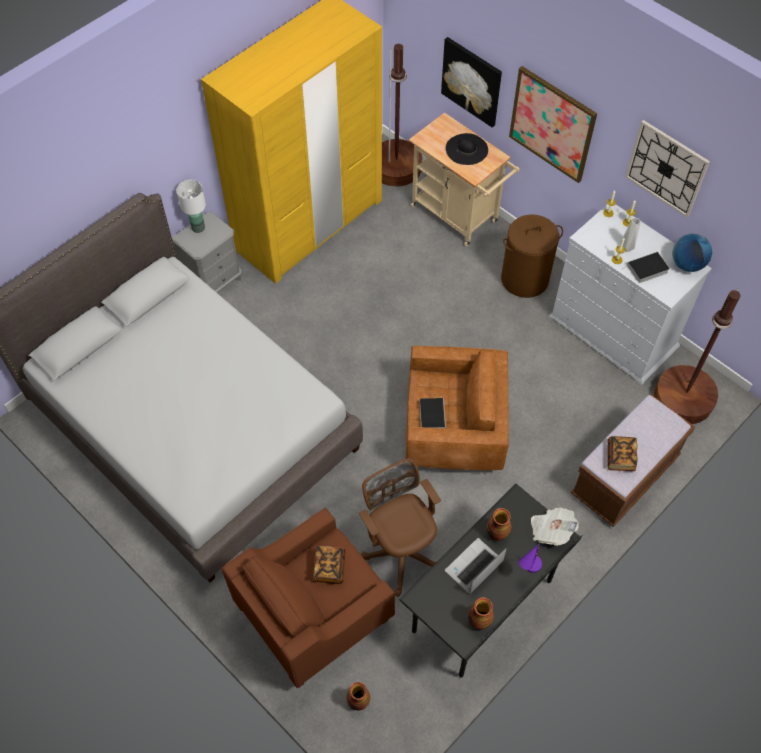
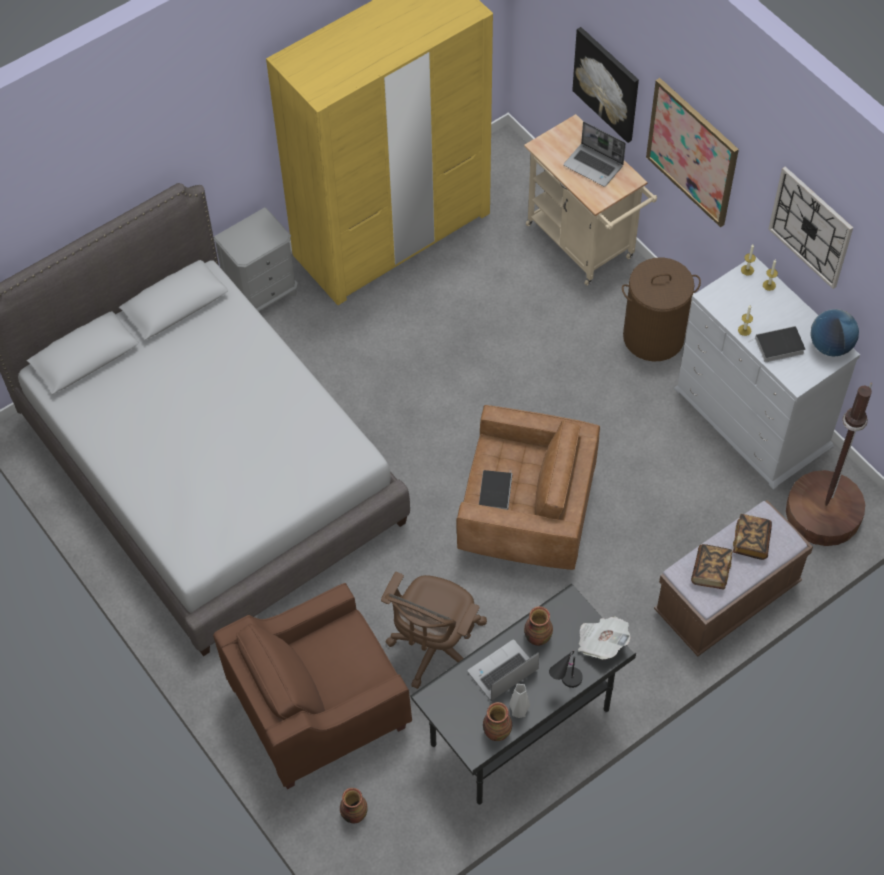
camera: 10 degrees right, 0 degrees up
white table lamp [177,180,206,233] -> none
book [313,546,345,584] -> book moved to [733,514,772,560]
brown office chair [359,458,441,597] -> brown office chair turned 135 degrees counterclockwise [381,572,487,689]
brown floor lamp [382,44,422,187] -> none
black hat [446,133,488,165] -> laptop [564,122,626,187]
purple table lamp [519,544,542,573] -> black table lamp [549,651,583,688]
grey vase [621,218,640,252] -> grey vase moved to [509,684,530,718]

